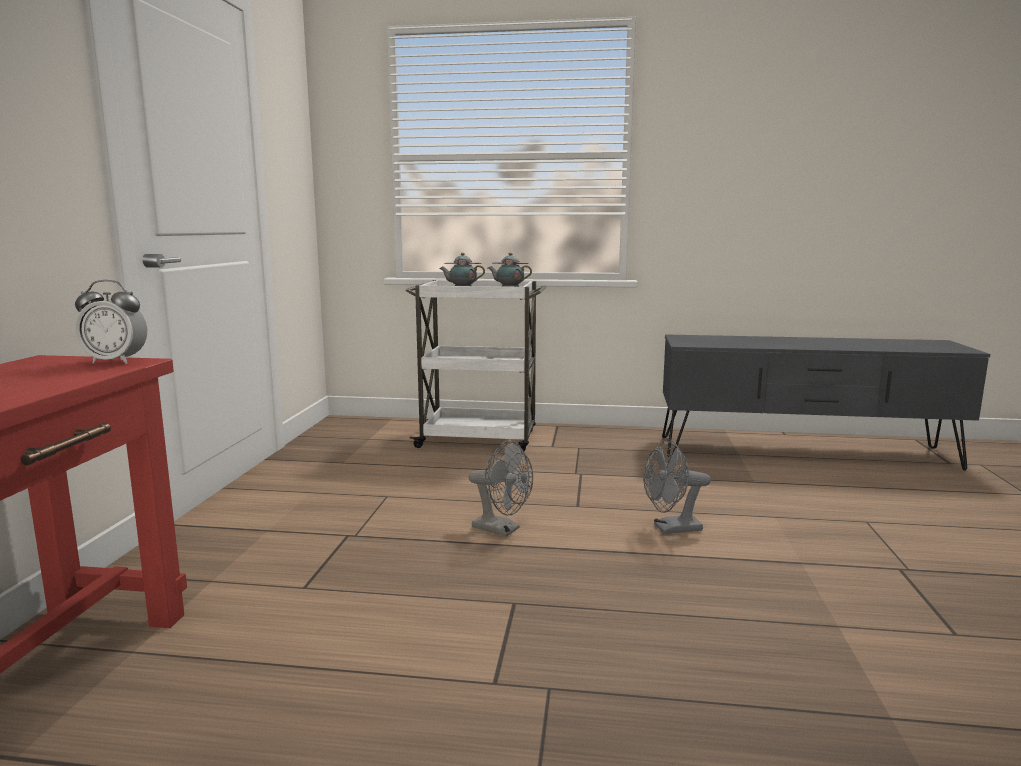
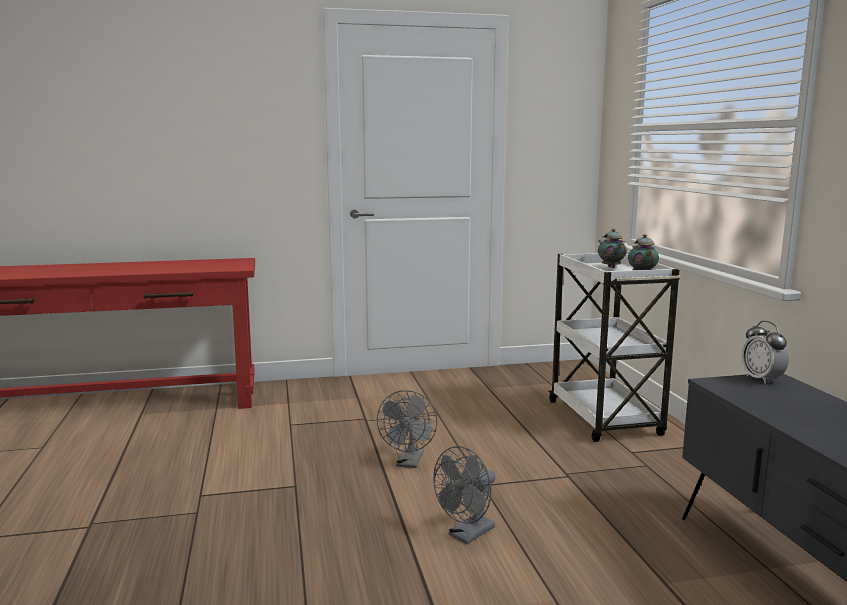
camera: 70 degrees right, 0 degrees up
alarm clock [75,280,147,364] -> alarm clock moved to [741,321,789,384]
grey fan [643,439,711,534] -> grey fan turned 105 degrees counterclockwise [433,446,496,544]

